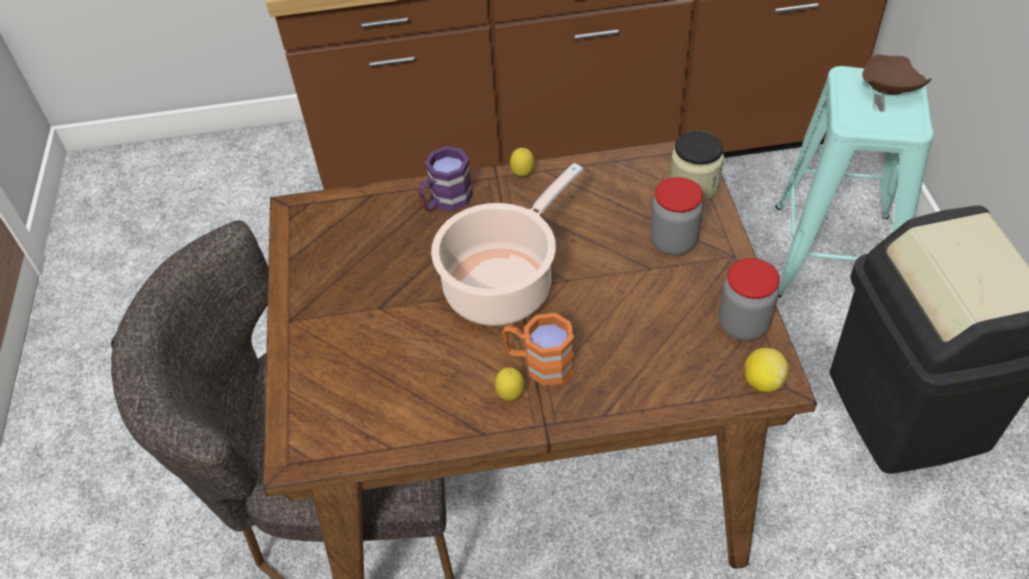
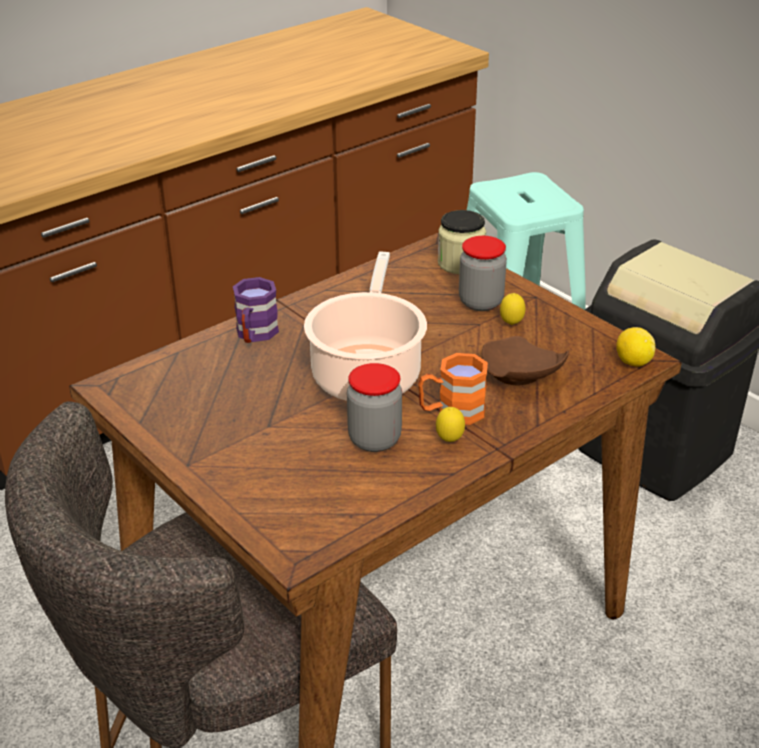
camera: 35 degrees left, 15 degrees down
lemon [510,148,534,177] -> lemon moved to [500,293,526,325]
jar [719,258,780,341] -> jar moved to [347,363,402,452]
brown plate [862,54,931,95] -> brown plate moved to [482,336,569,386]

